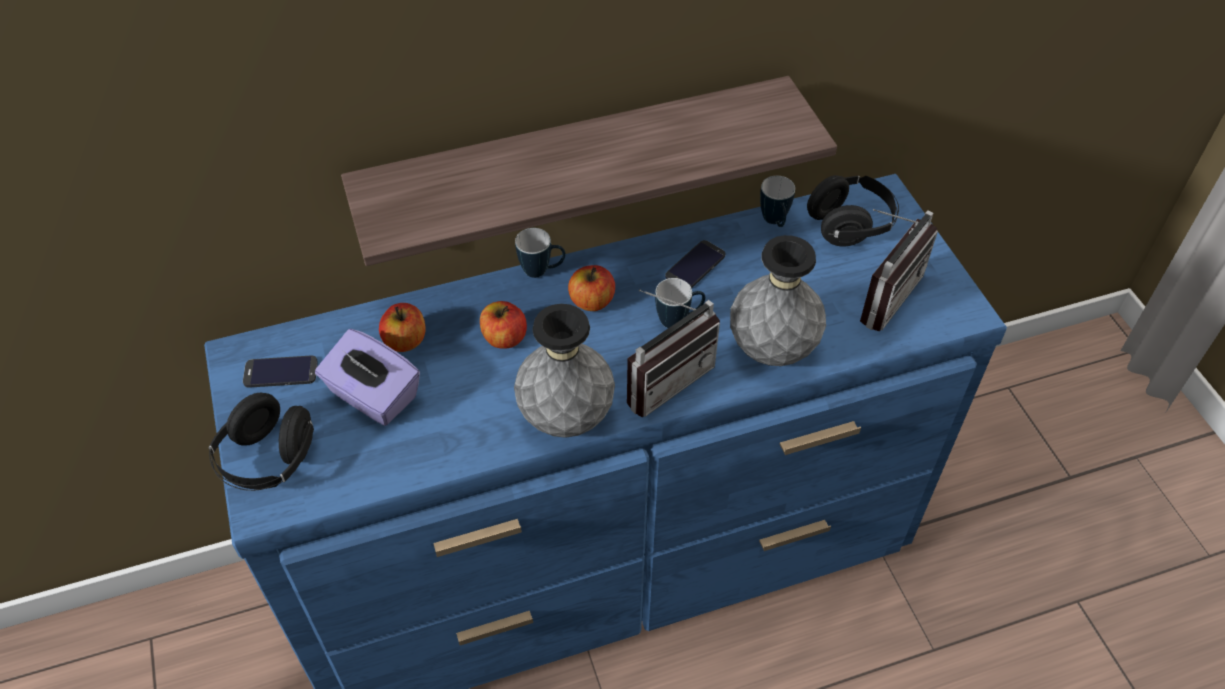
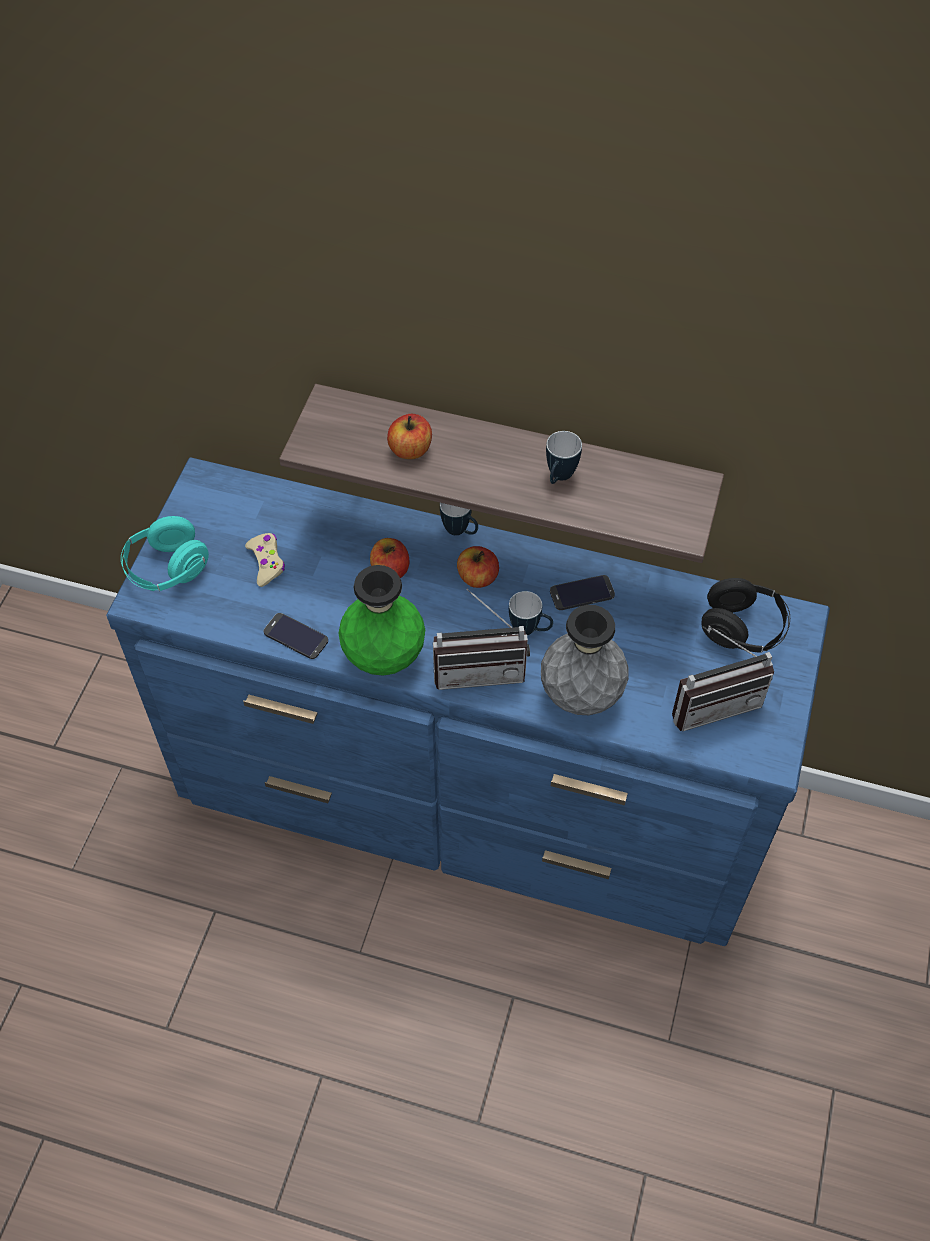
camera: 35 degrees right, 5 degrees up
black headphones [209,393,314,491] -> turquoise headphones [121,516,209,591]
phone [243,356,318,388] -> phone moved to [264,613,328,659]
purple tissue box [315,329,420,426] -> beige game controller [245,533,285,587]
apple [379,303,426,352] -> apple moved to [387,414,432,459]
grey vase [514,304,615,438] -> green vase [338,565,425,676]
mug [760,176,795,227] -> mug moved to [546,431,582,484]

